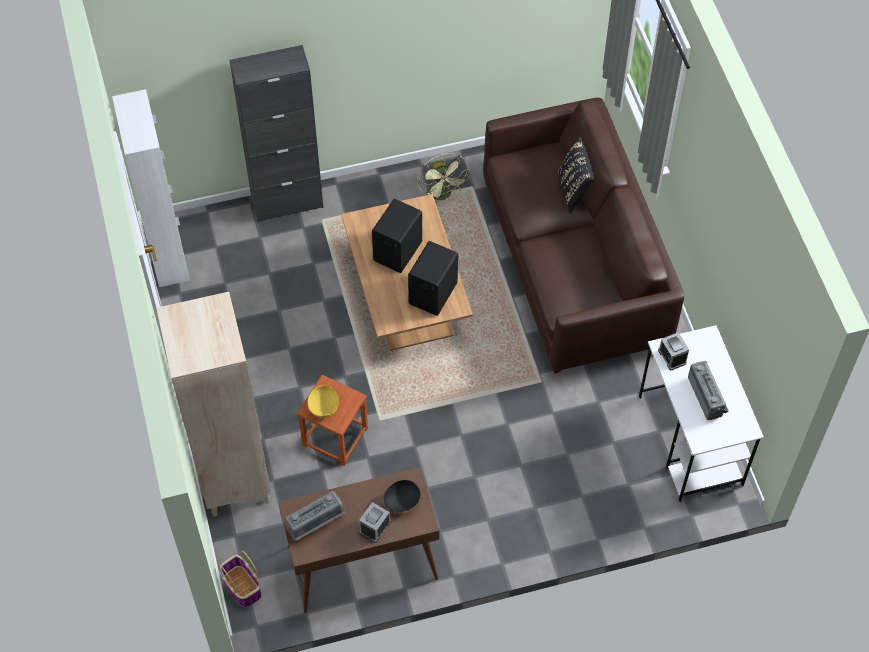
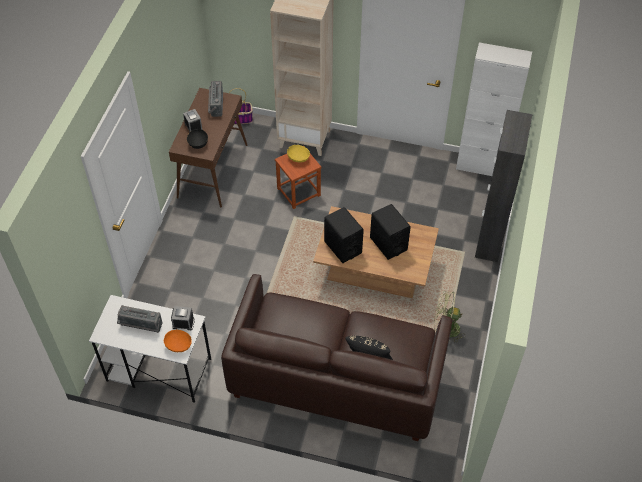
camera: 120 degrees right, 5 degrees down
none -> orange bowl [164,329,192,352]

